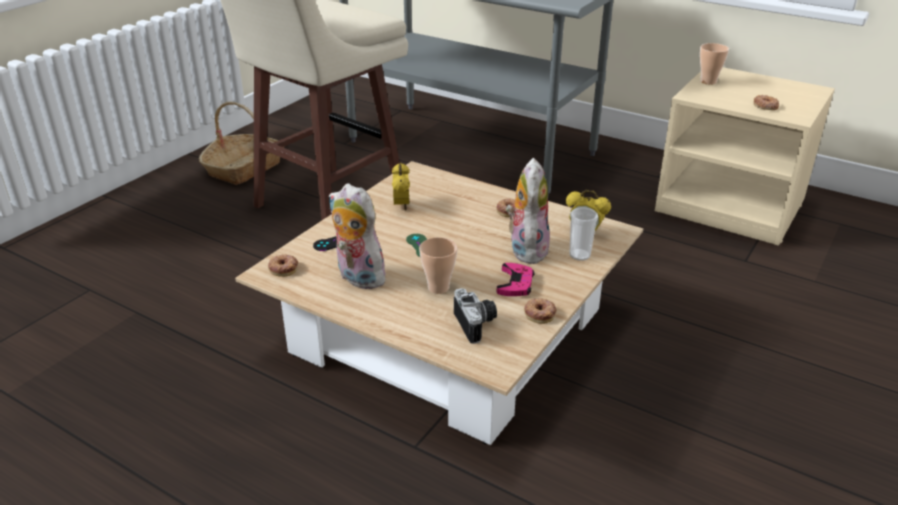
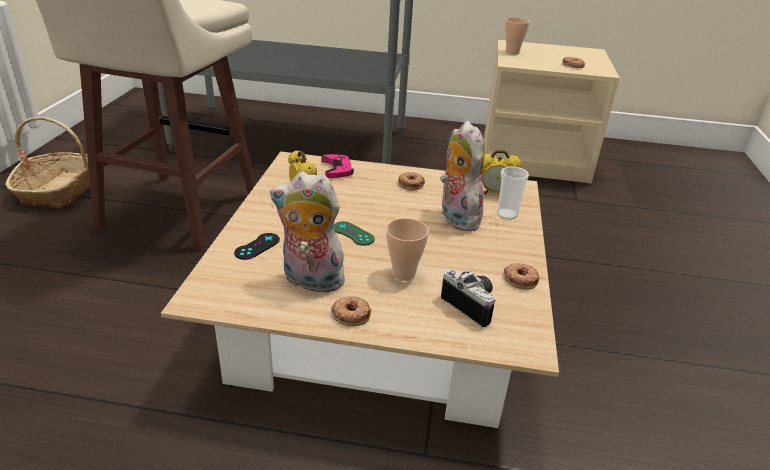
camera: 25 degrees left, 0 degrees up
donut [268,255,298,277] -> donut moved to [331,296,371,326]
pink game controller [497,263,534,296] -> pink game controller moved to [321,154,354,178]

